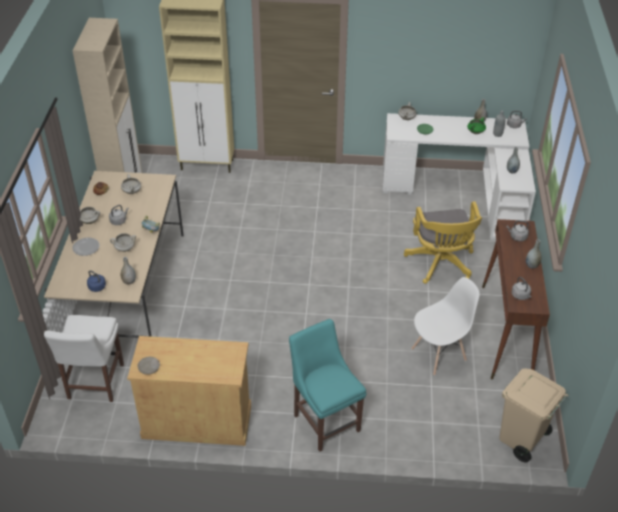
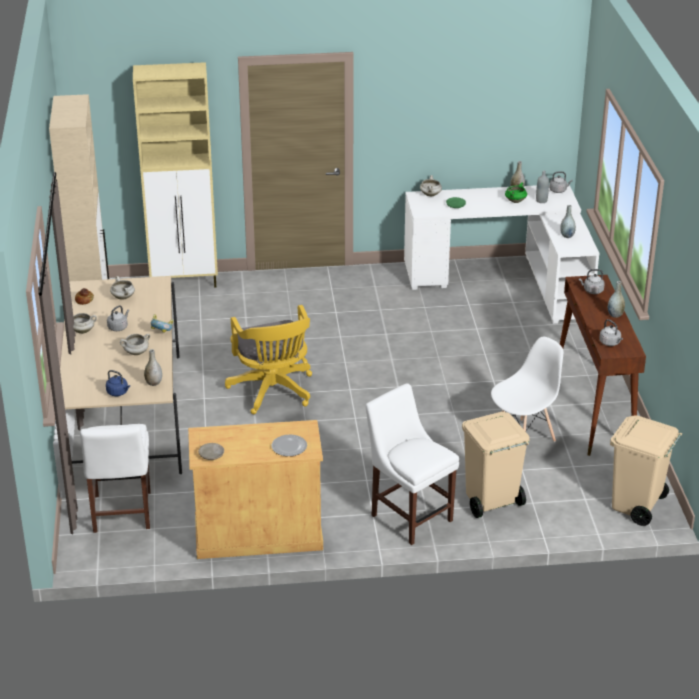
camera: 10 degrees left, 10 degrees down
plate [72,238,99,256] -> plate moved to [272,434,307,456]
turquoise chair [289,319,367,452] -> white chair [365,383,459,545]
yellow office chair [404,201,482,284] -> yellow office chair moved to [225,305,312,414]
none -> beige trash can [462,412,530,518]

